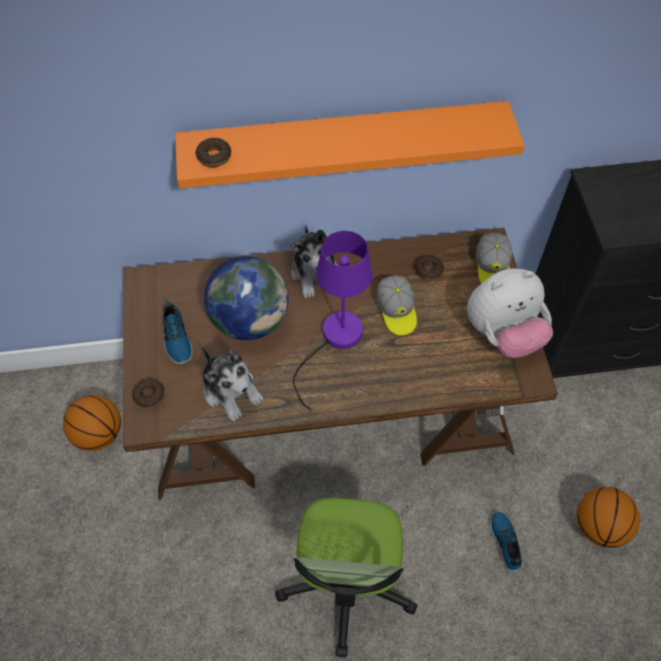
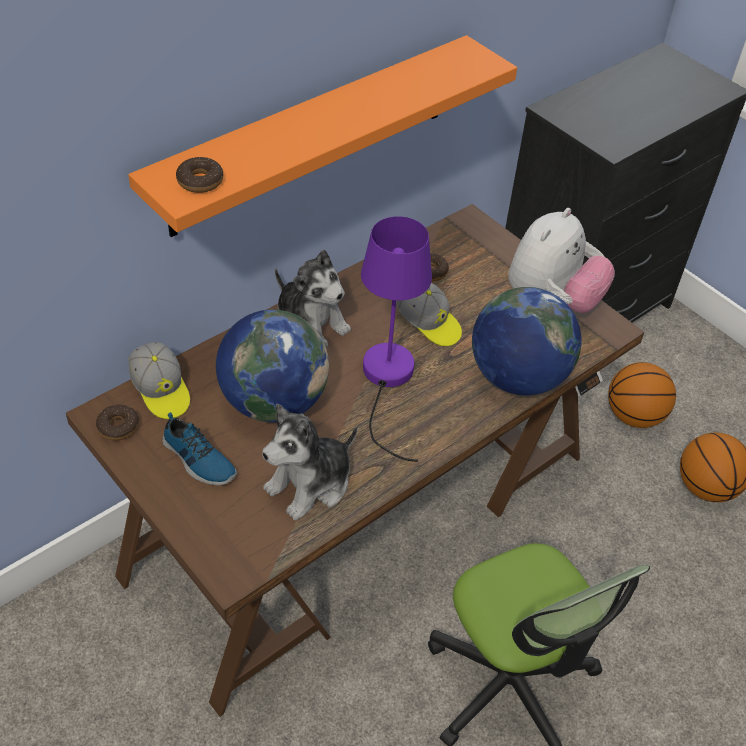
camera: 35 degrees left, 10 degrees down
basketball [63,395,121,451] -> basketball moved to [608,362,676,428]
donut [132,378,165,408] -> donut moved to [96,405,139,440]
plush toy [202,345,264,421] -> plush toy turned 120 degrees clockwise [262,403,357,520]
cap [476,233,512,284] -> cap moved to [129,342,190,419]
shoe [490,512,522,573] -> none
none -> globe [472,287,582,395]

